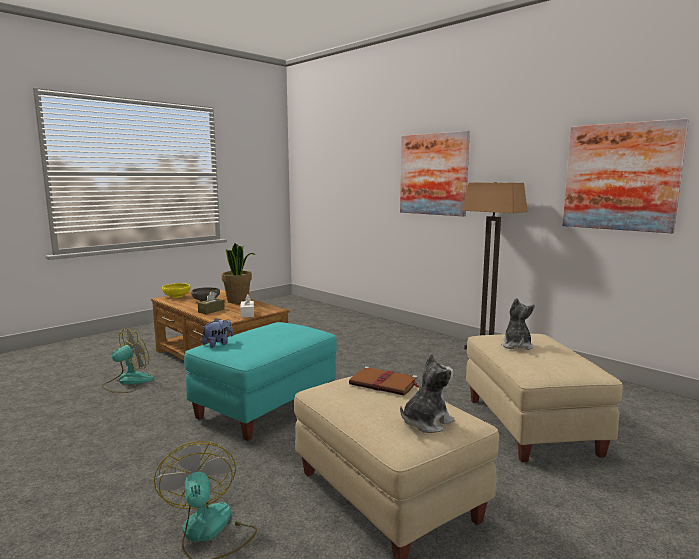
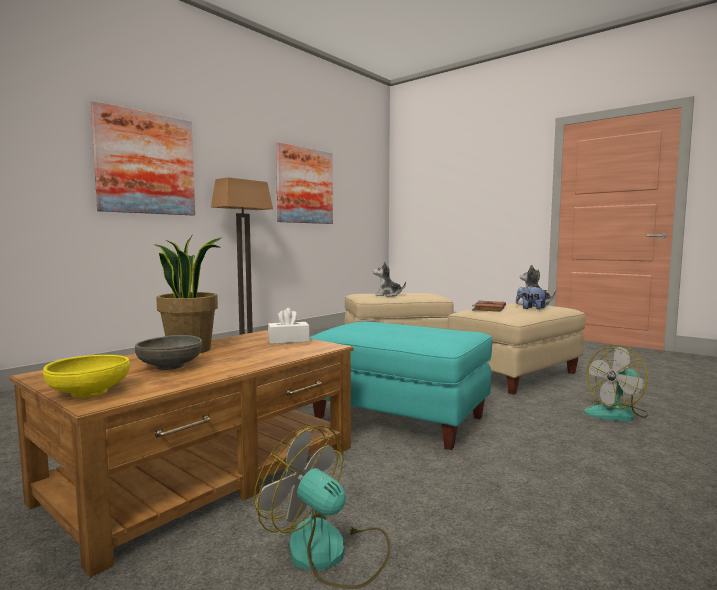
camera: 95 degrees left, 5 degrees down
brown tissue box [198,292,225,314] -> none
plush toy [201,318,233,348] -> plush toy moved to [516,285,548,310]

